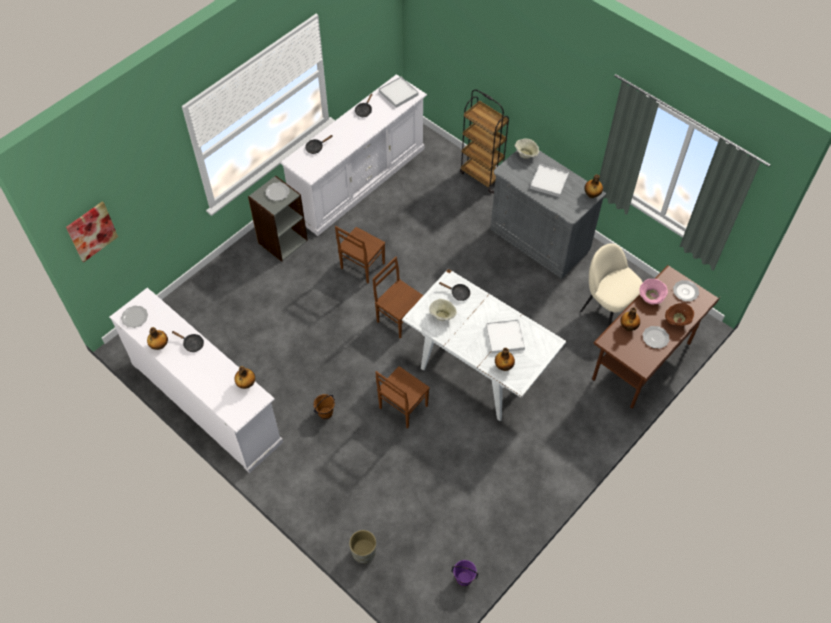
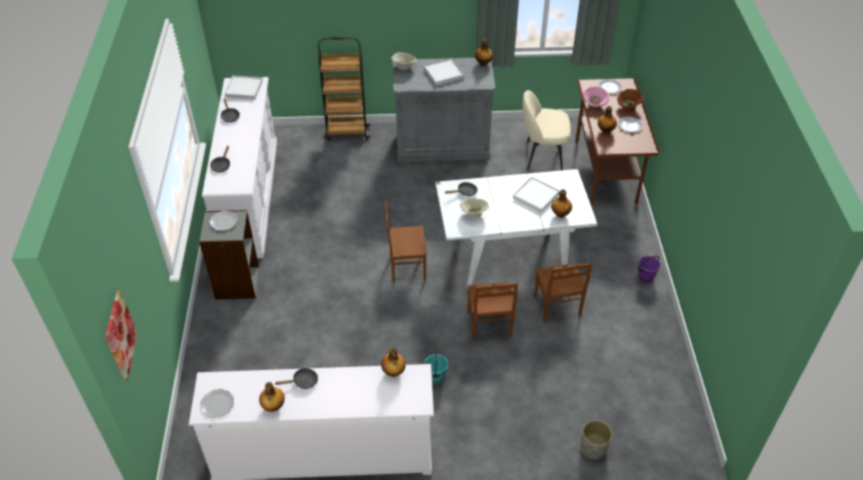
camera: 45 degrees left, 10 degrees down
brown bucket [313,394,335,419] -> turquoise bucket [424,351,448,384]
brown chair [335,226,385,283] -> brown chair moved to [534,263,592,322]
purple bucket [451,560,478,586] -> purple bucket moved to [638,256,660,283]

